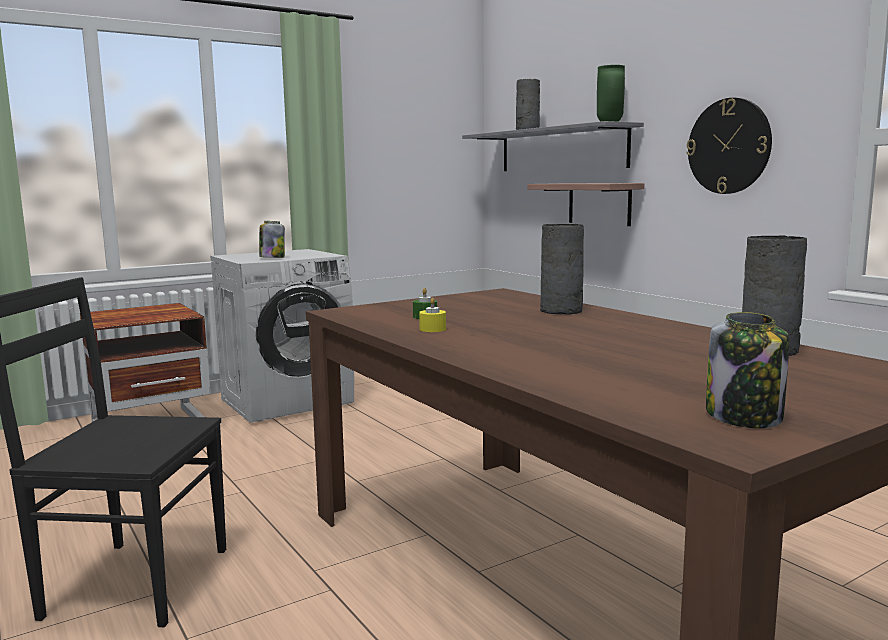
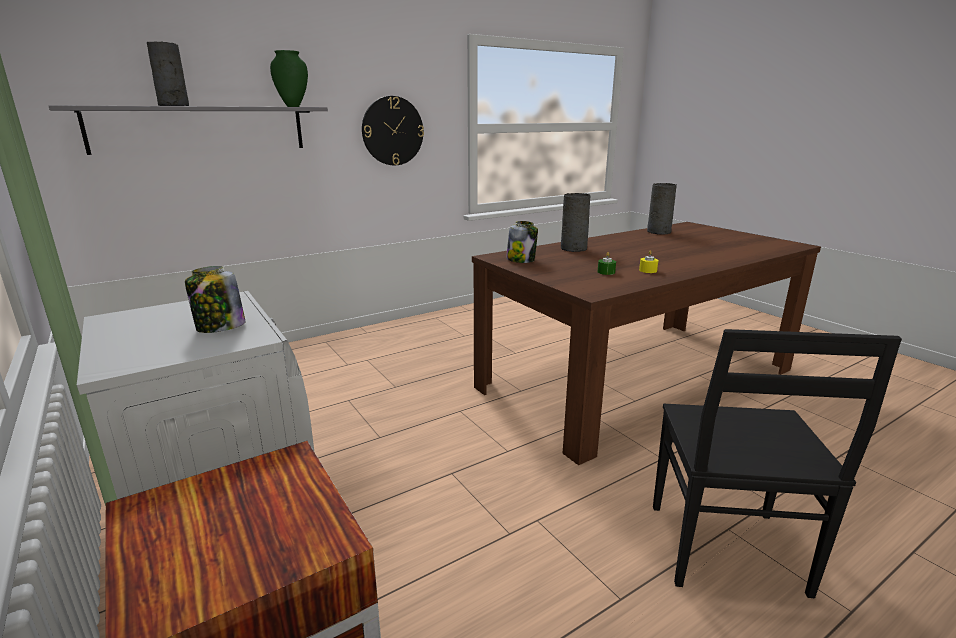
camera: 90 degrees left, 10 degrees up
shelf [527,183,645,226] -> none
jar [706,312,789,428] -> jar moved to [506,221,538,263]

